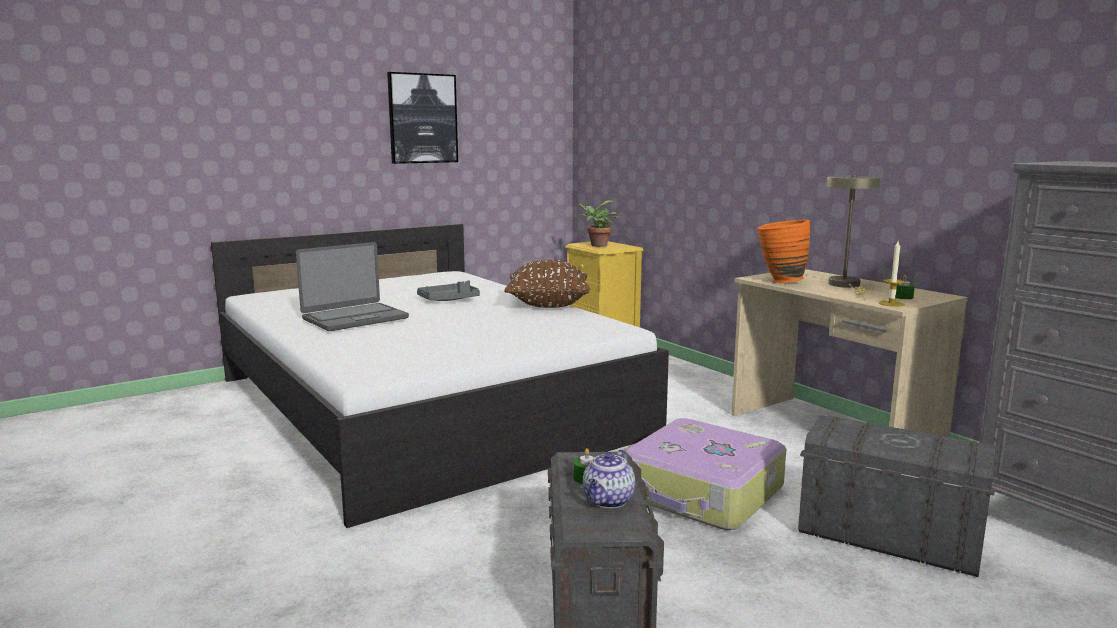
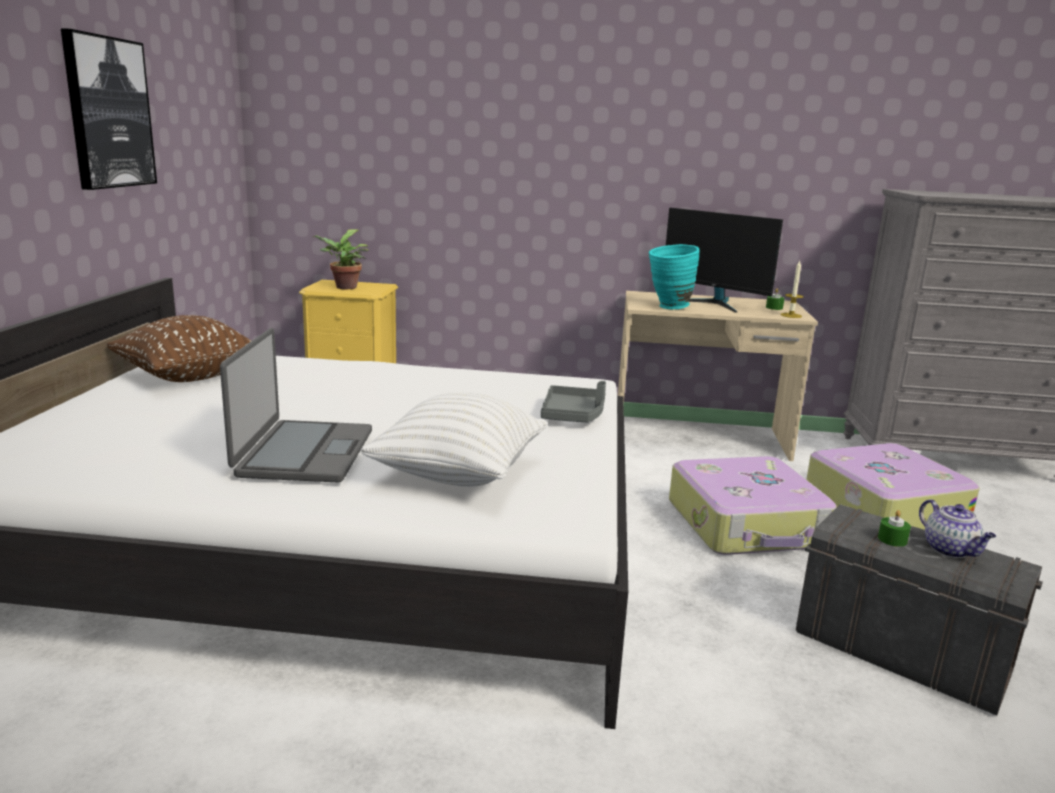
camera: 50 degrees left, 5 degrees up
grey tray [417,280,480,301] -> grey tray moved to [541,381,606,422]
brown pillow [504,260,591,308] -> brown pillow moved to [106,315,251,382]
orange vase [757,219,810,283] -> turquoise vase [649,244,700,309]
grey storage box [798,415,997,577] -> suitcase [806,443,980,530]
beige table lamp [826,175,881,295] -> monitor [666,208,783,313]
none -> white pillow [361,392,547,487]

